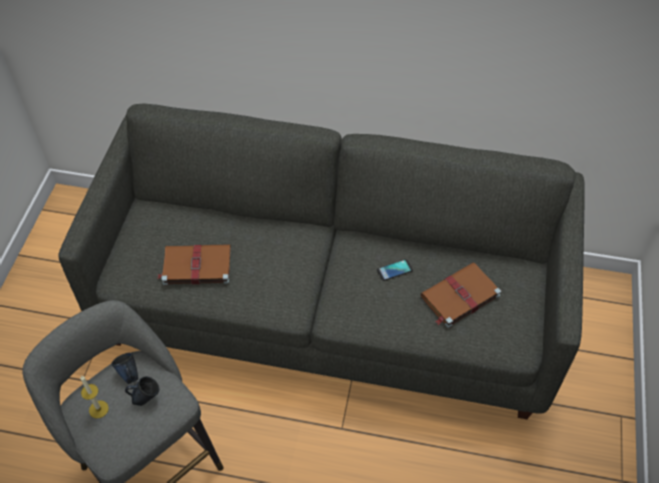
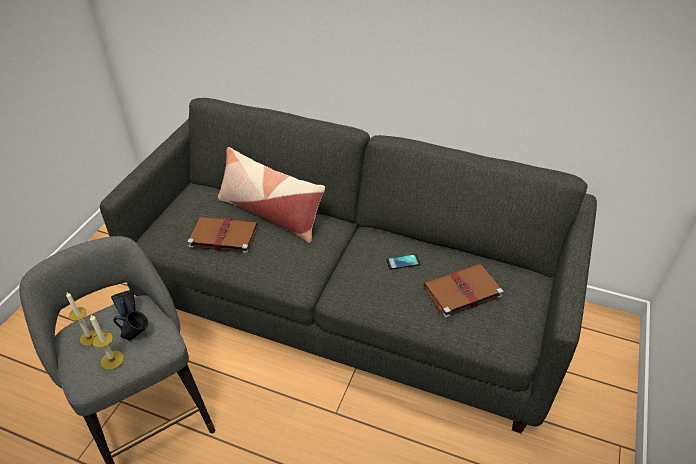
camera: 10 degrees right, 10 degrees down
none -> candle [90,315,124,370]
none -> pillow [218,147,325,243]

